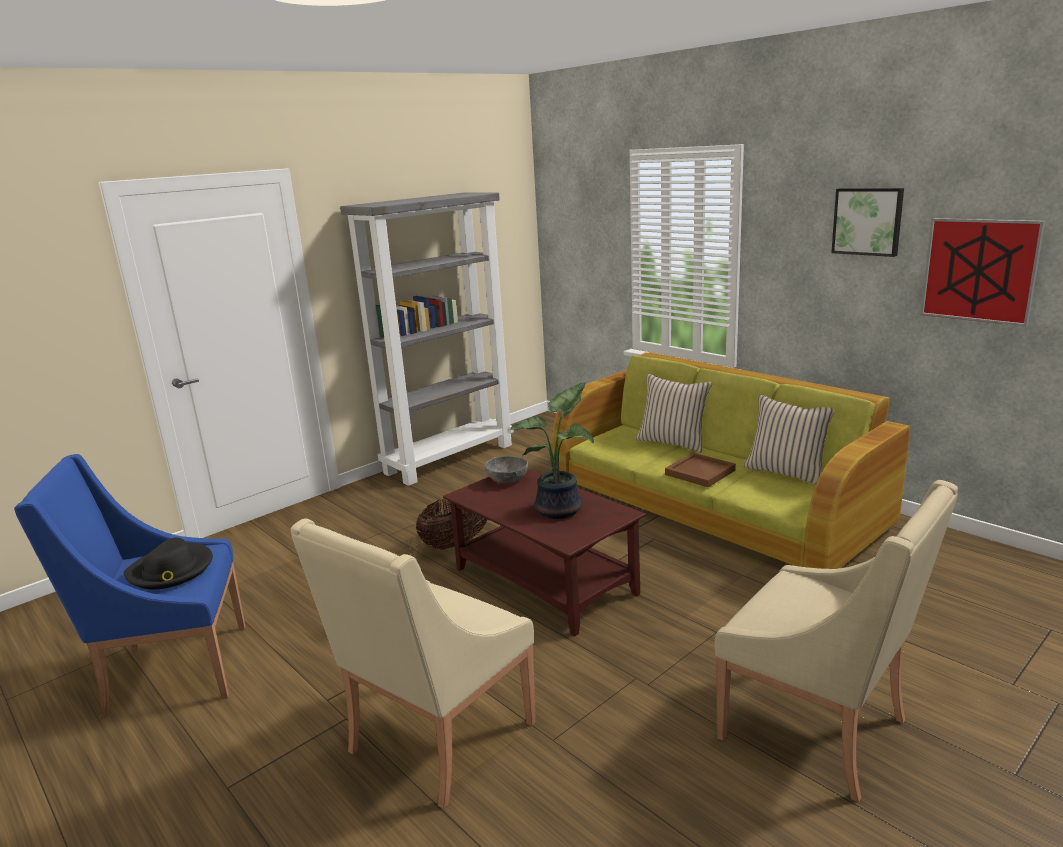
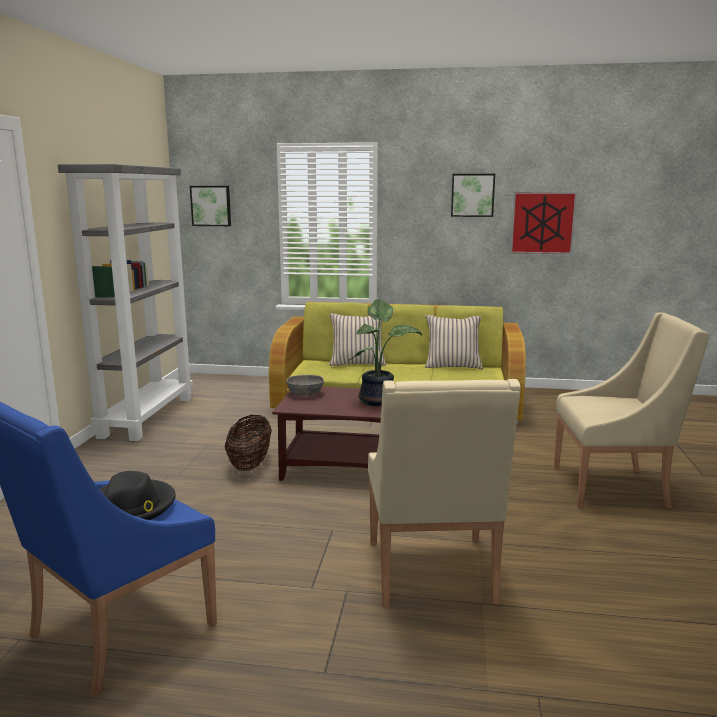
camera: 40 degrees left, 5 degrees down
brown tray [665,453,736,487] -> none
none -> picture [190,186,231,226]

